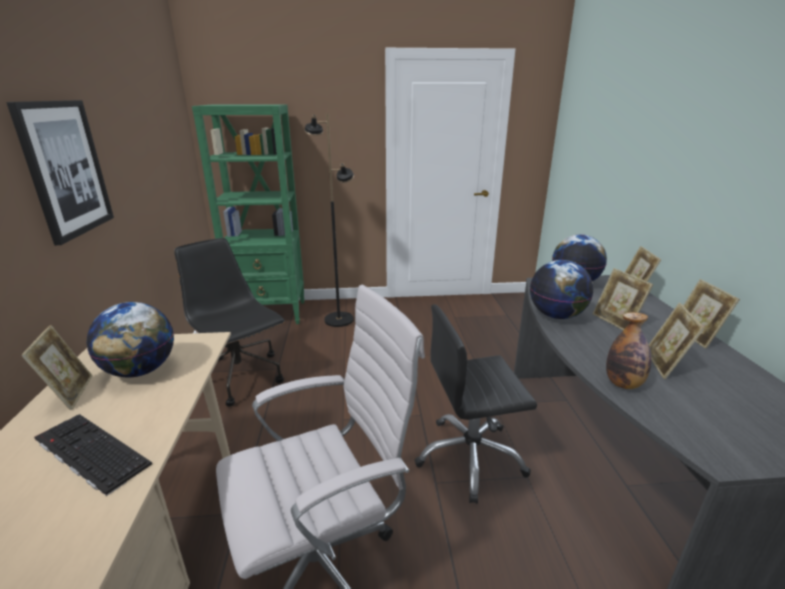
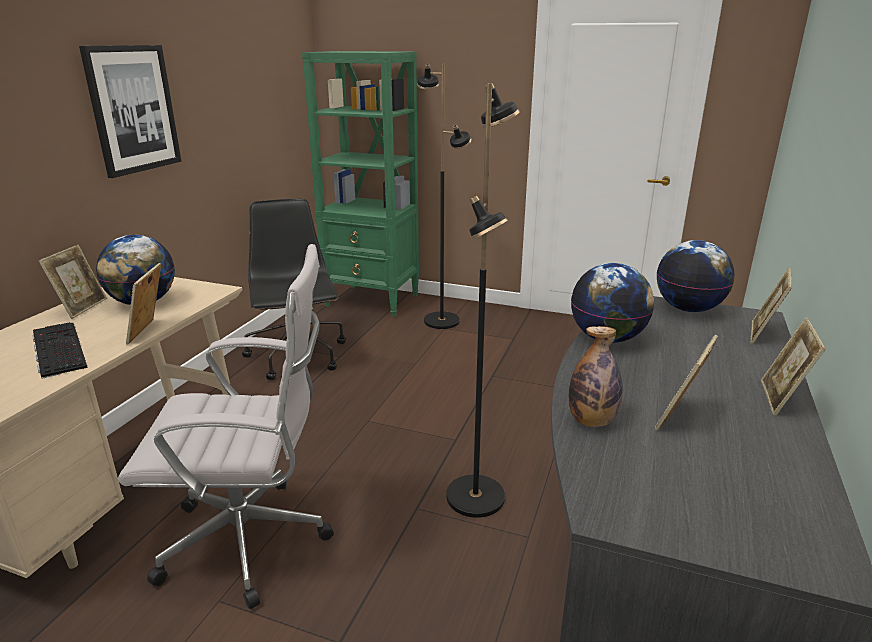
camera: 25 degrees right, 0 degrees up
black office chair [415,304,537,504] -> black floor lamp [446,83,520,518]
picture frame [593,268,653,330] -> picture frame moved to [126,263,161,345]

